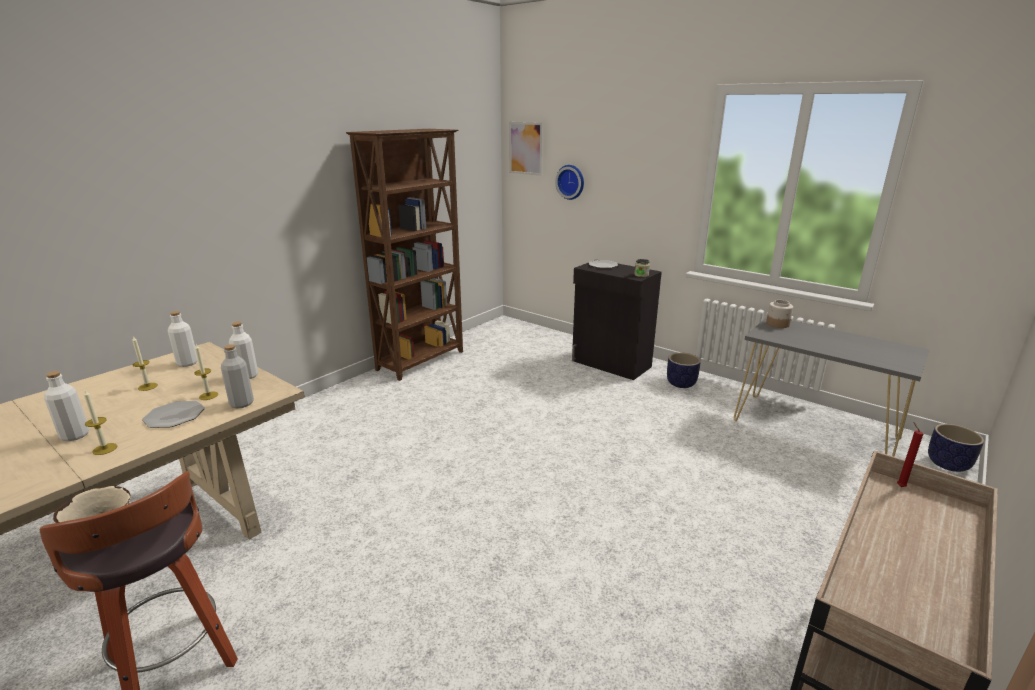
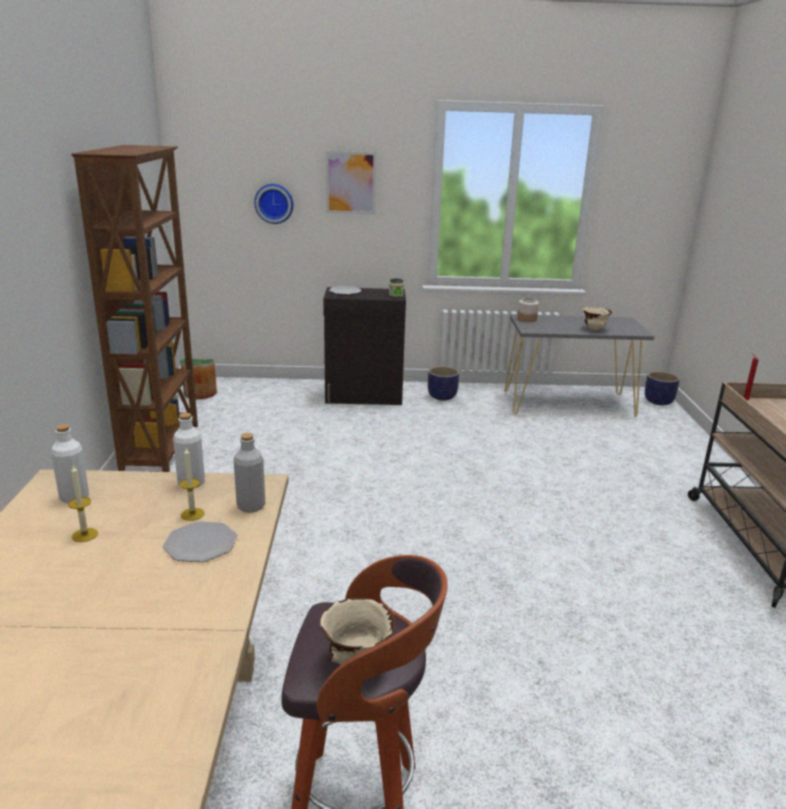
camera: 40 degrees left, 0 degrees up
white bottle [44,371,89,441] -> none
candle [84,390,117,455] -> none
picture [509,122,543,176] -> picture moved to [326,151,376,215]
none -> green vase [180,358,217,399]
none -> beige bowl [583,307,612,330]

